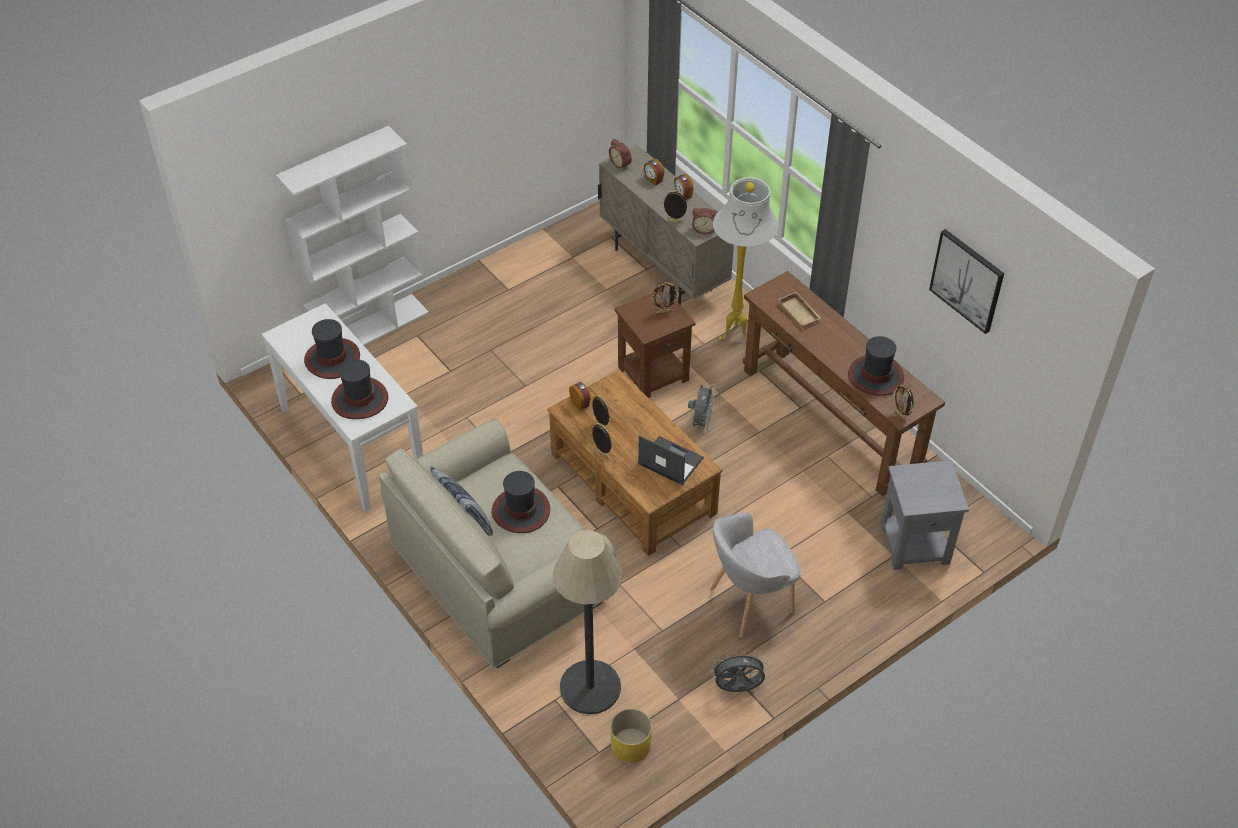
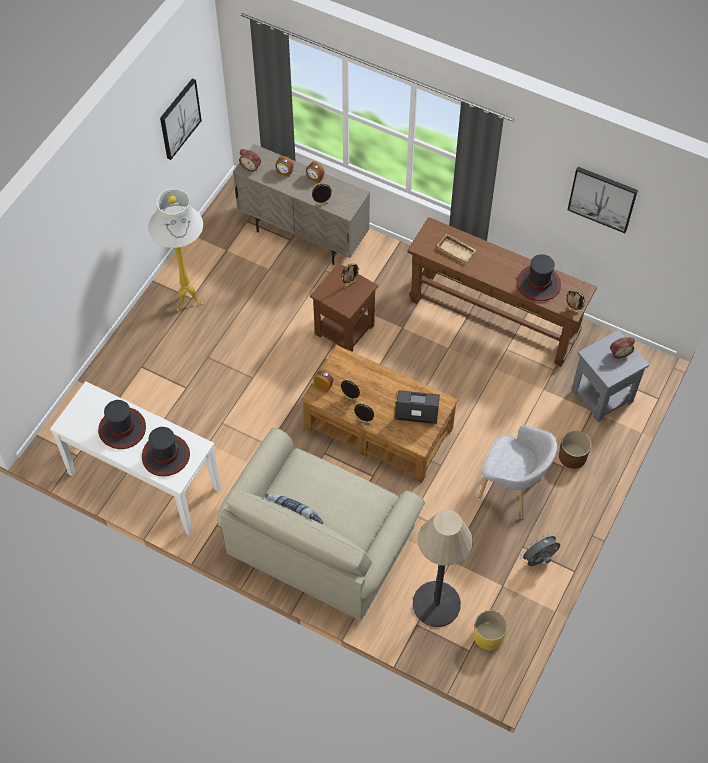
camera: 25 degrees left, 10 degrees up
white bookcase [276,126,429,345] -> none
hat [492,471,550,533] -> none
grey fan [688,384,715,431] -> none
alarm clock [692,208,718,234] -> alarm clock moved to [610,337,635,358]
grey armchair [711,512,801,638] -> grey armchair turned 105 degrees counterclockwise [479,425,557,520]
white floor lamp [713,177,778,341] -> white floor lamp moved to [148,188,203,311]
none -> picture [160,78,202,160]
none -> brown planter [559,431,591,469]

